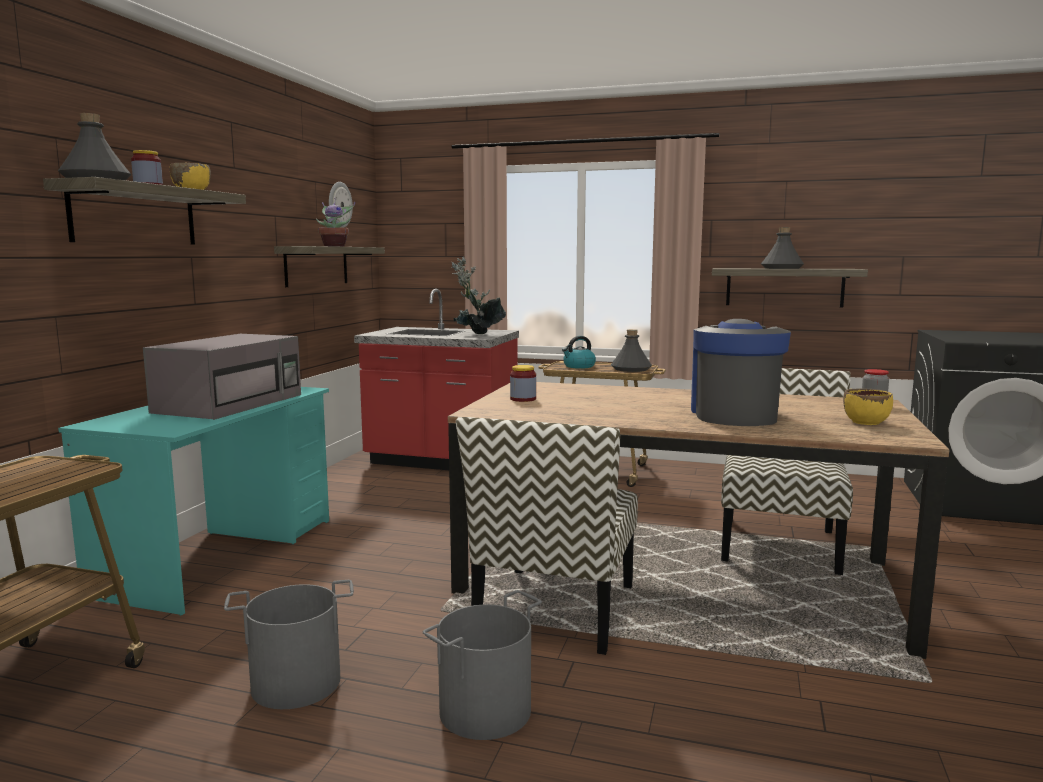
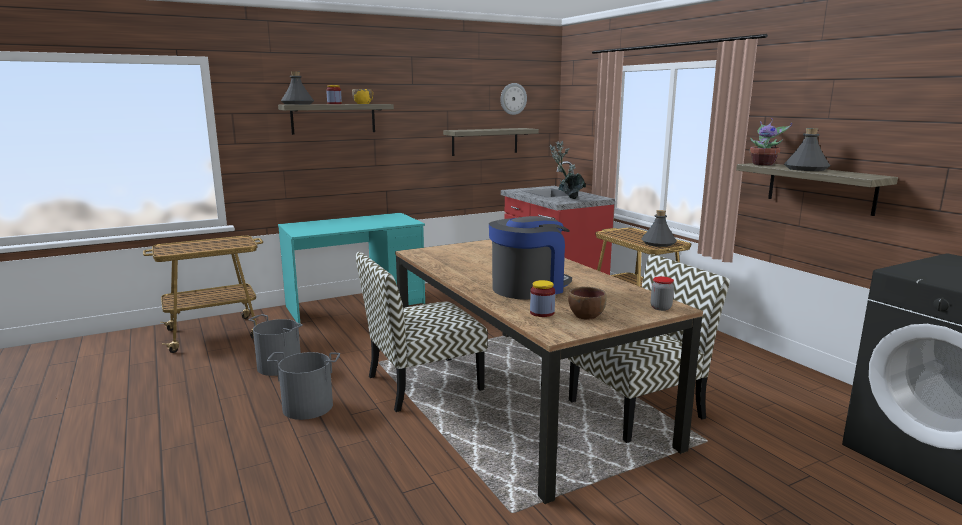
camera: 45 degrees right, 5 degrees up
grey microwave [143,334,301,420] -> none
potted plant [316,198,355,247] -> potted plant moved to [750,118,792,166]
jar [510,365,536,402] -> jar moved to [530,280,555,317]
kettle [562,336,596,369] -> none
yellow bowl [843,388,893,425] -> brown bowl [568,287,606,320]

